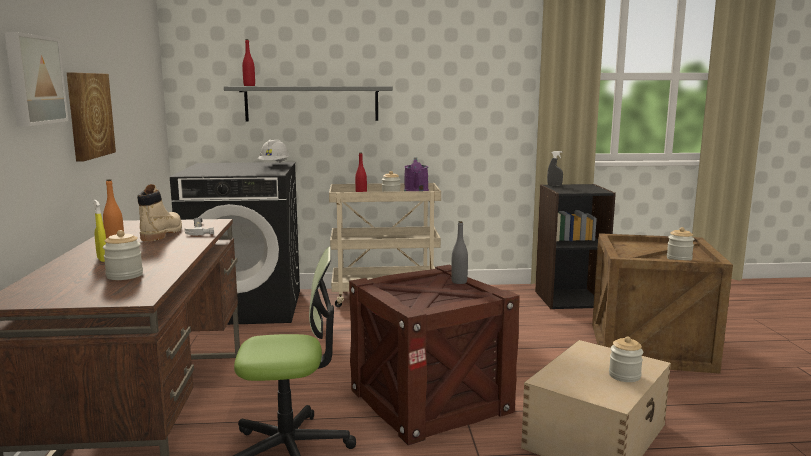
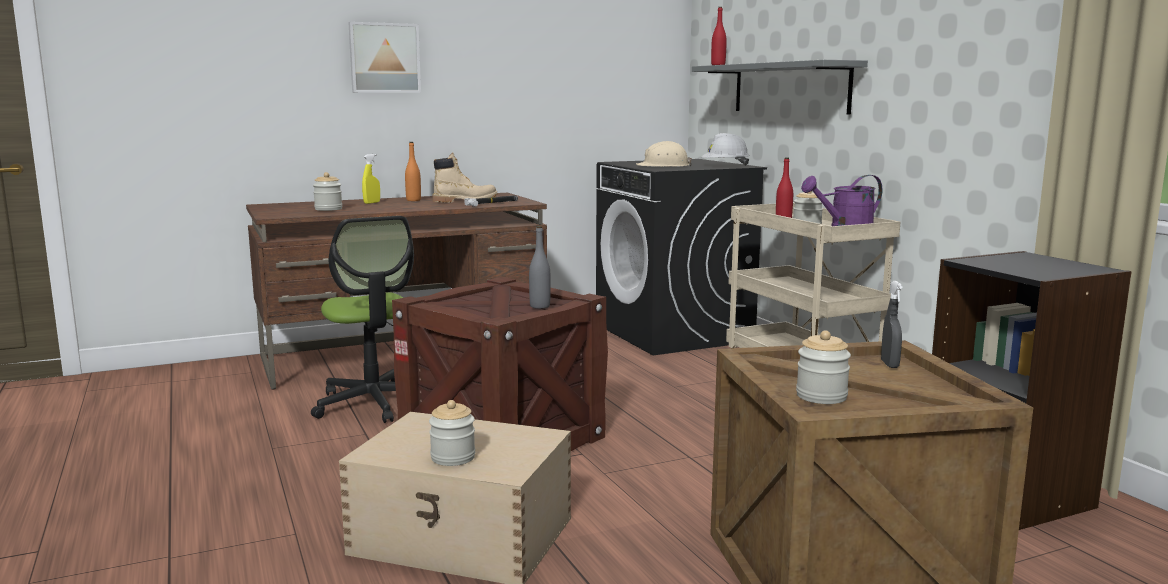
camera: 70 degrees right, 0 degrees up
picture [67,72,116,162] -> none
grey spray bottle [547,151,563,186] -> grey spray bottle moved to [881,281,903,368]
none -> beige hard hat [636,141,692,167]

